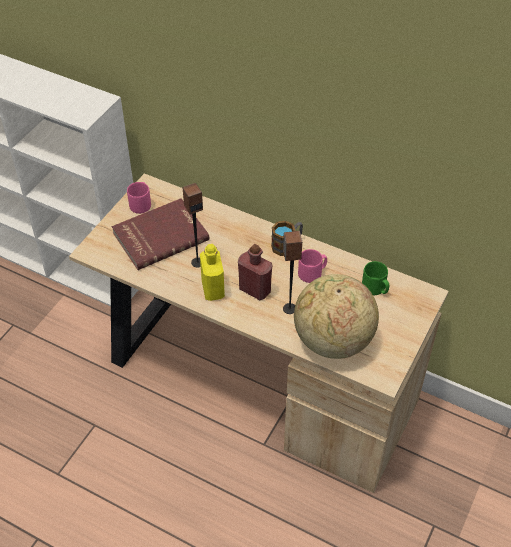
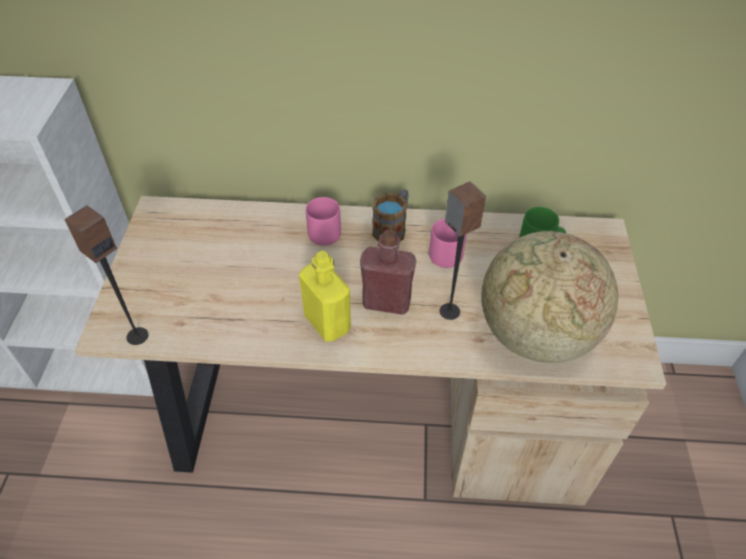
camera: 25 degrees left, 0 degrees up
red book [112,198,209,270] -> none
pink mug [127,182,151,214] -> pink mug moved to [306,197,341,246]
speaker [182,183,203,268] -> speaker moved to [64,205,148,345]

